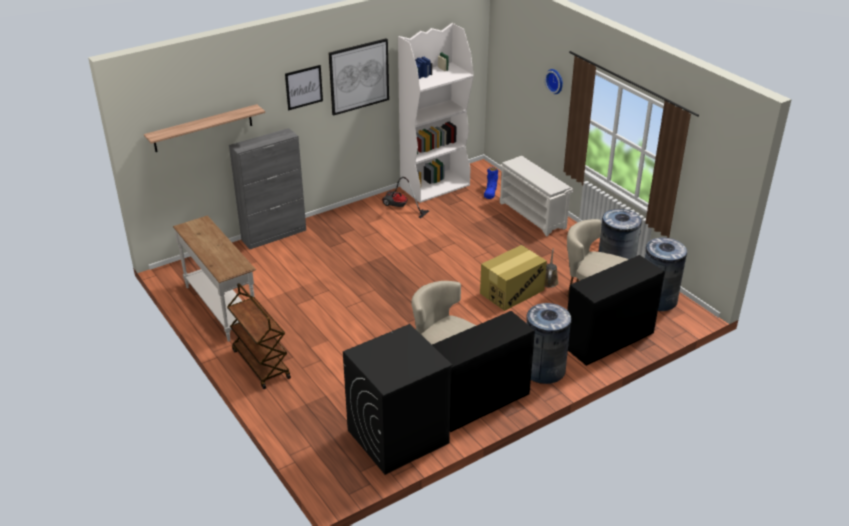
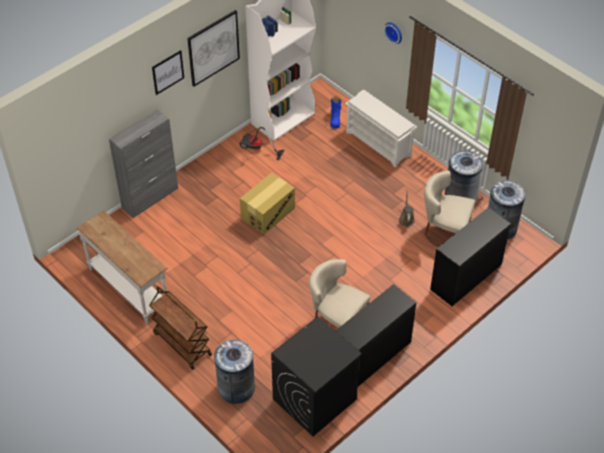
camera: 10 degrees left, 15 degrees up
shelf [144,104,265,152] -> none
cardboard box [480,245,547,311] -> cardboard box moved to [240,172,295,235]
grey trash can [525,303,572,384] -> grey trash can moved to [214,339,255,404]

